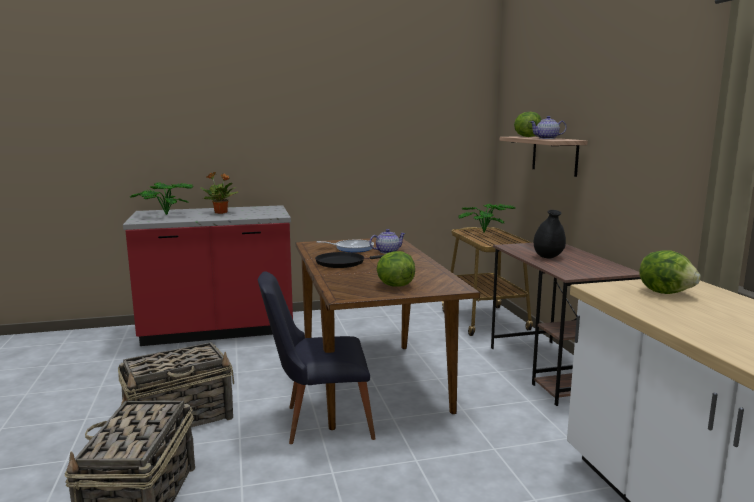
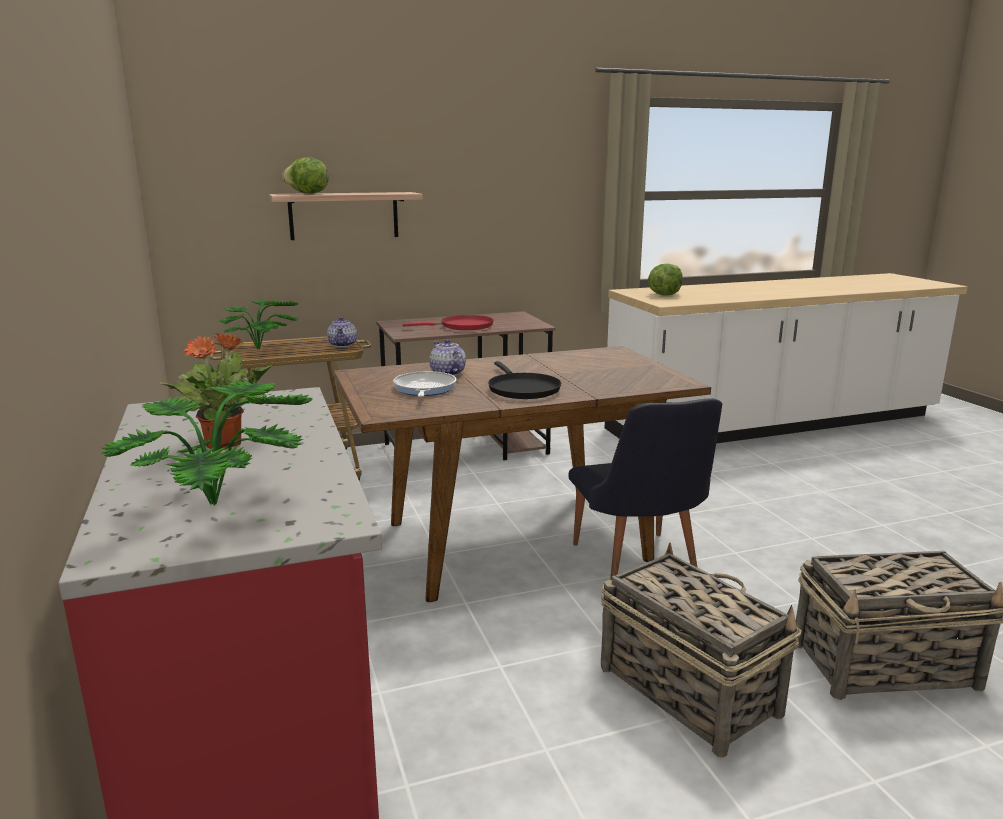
camera: 95 degrees left, 5 degrees up
lettuce [377,251,415,287] -> none
teapot [530,116,567,139] -> teapot moved to [327,317,357,347]
black vase [534,210,566,259] -> red frying pan [403,315,494,330]

